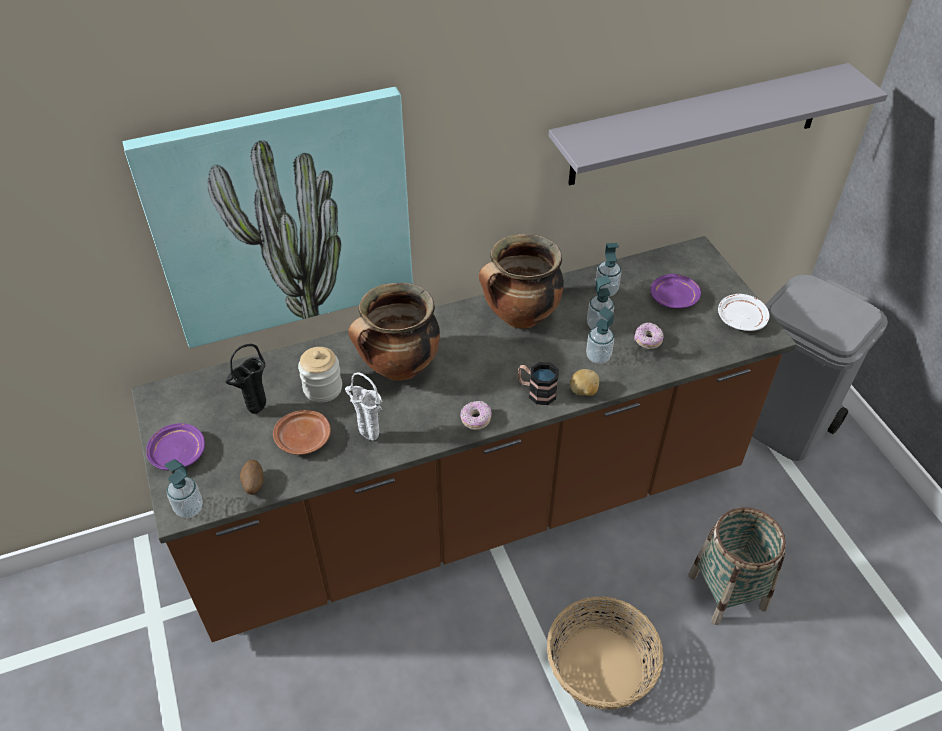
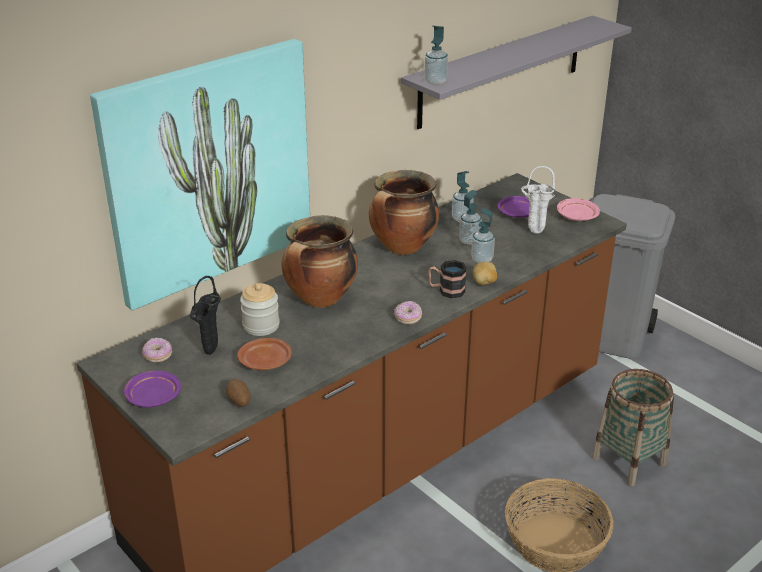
camera: 20 degrees left, 15 degrees down
soap dispenser [165,459,203,518] -> soap dispenser moved to [425,26,448,85]
white vase [345,372,383,441] -> white vase moved to [521,166,555,234]
donut [634,323,664,349] -> donut moved to [142,338,172,362]
white plate [718,294,769,331] -> pink plate [557,198,600,221]

